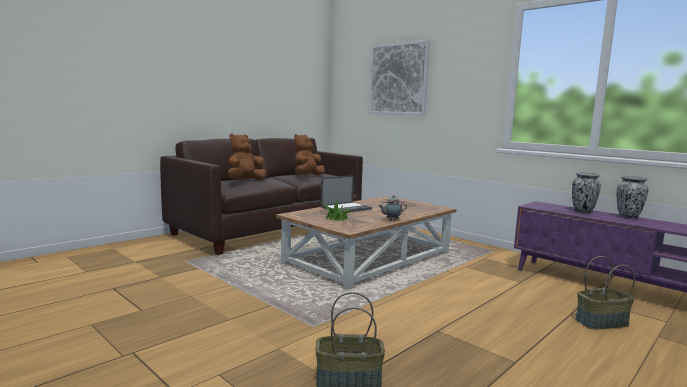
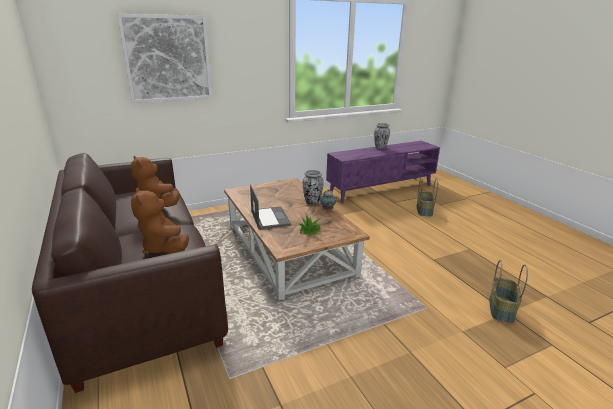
camera: 70 degrees left, 15 degrees up
vase [572,172,601,214] -> vase moved to [303,170,324,205]

